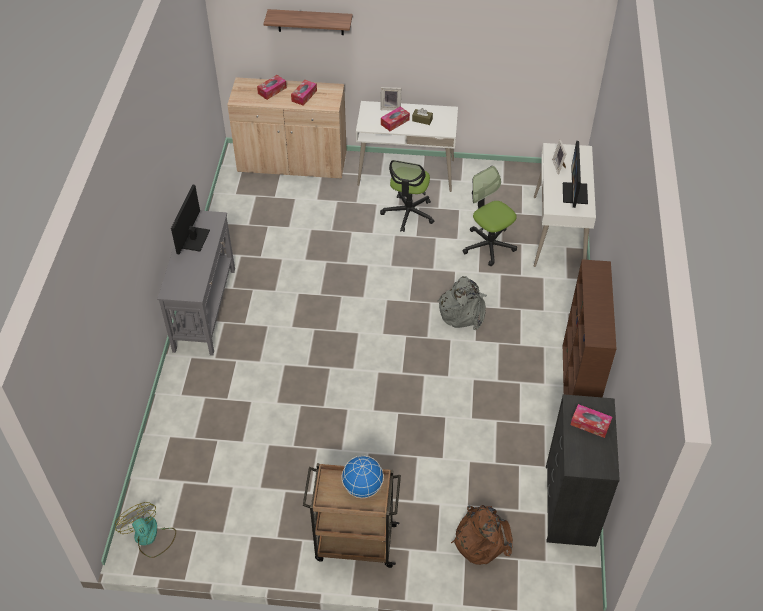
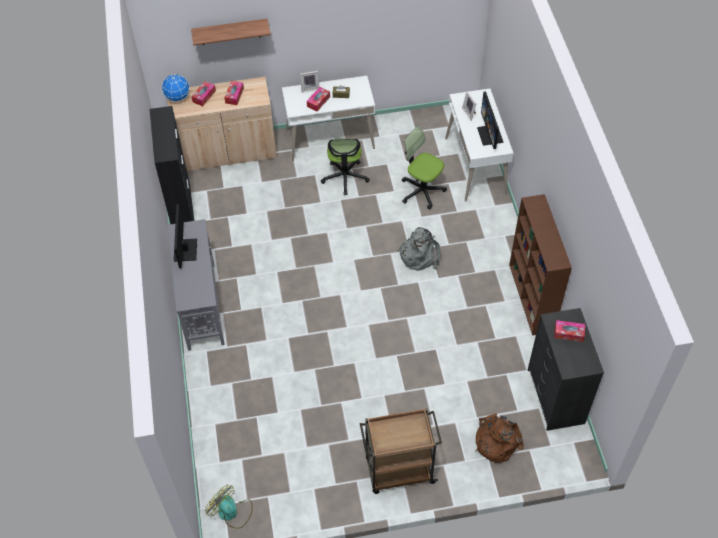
camera: 15 degrees left, 5 degrees up
globe [342,456,384,498] -> globe moved to [162,74,190,102]
none -> black cabinet [149,106,194,224]

